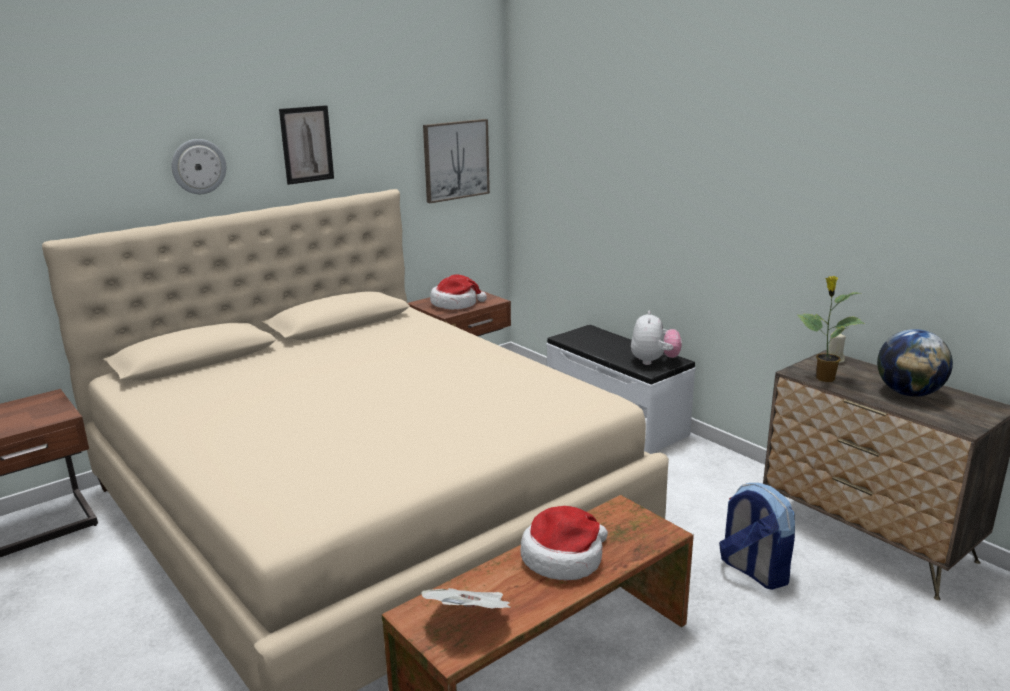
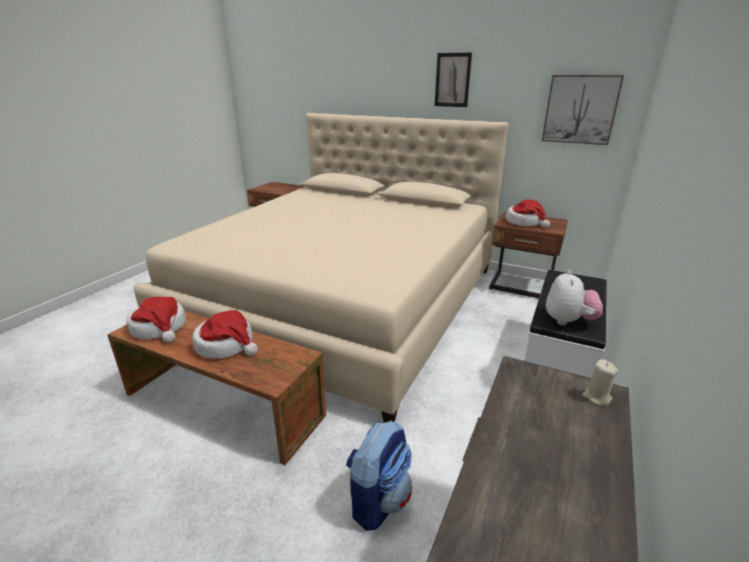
camera: 65 degrees right, 5 degrees up
wall clock [172,139,226,194] -> none
newspaper [421,588,511,608] -> hat [127,297,186,343]
plush toy [631,310,682,365] -> plush toy turned 60 degrees counterclockwise [546,270,603,326]
potted plant [798,276,864,382] -> none
globe [877,329,953,397] -> none

